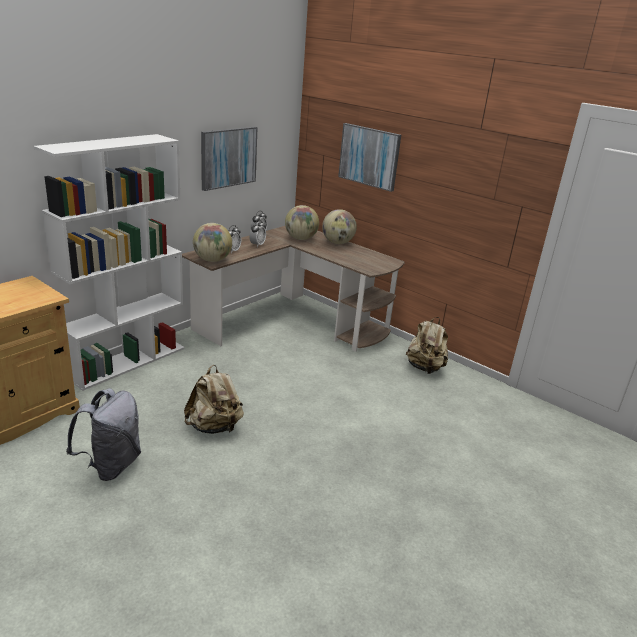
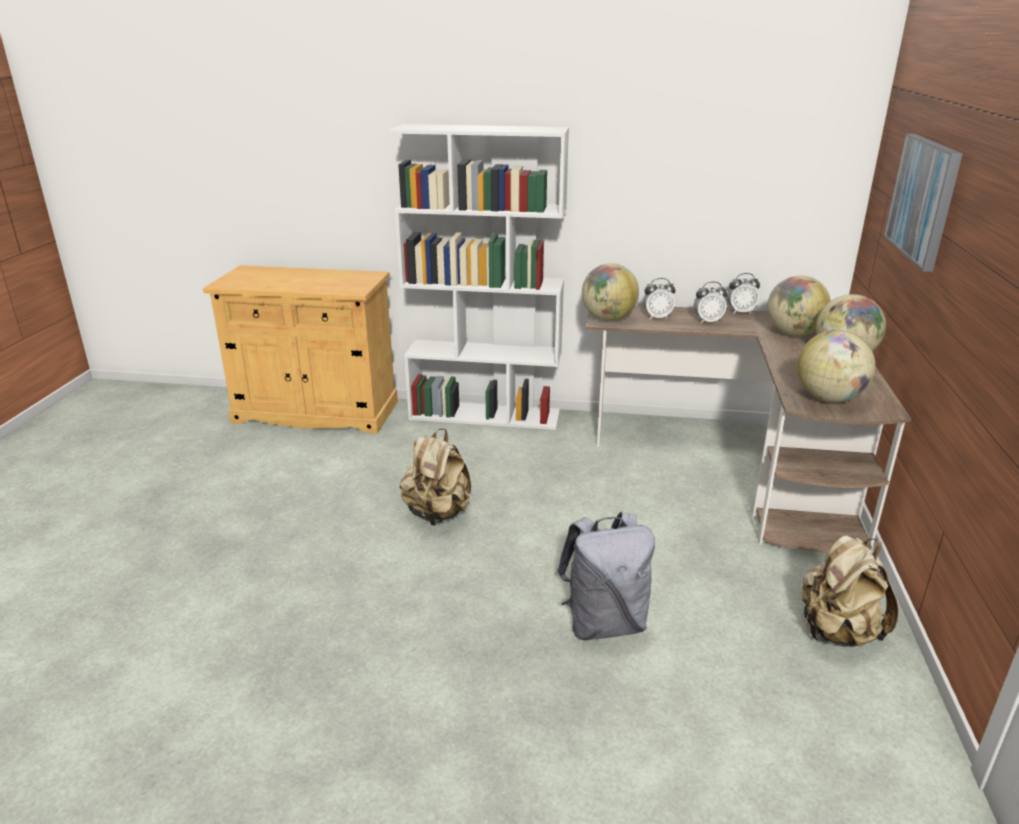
camera: 60 degrees right, 0 degrees up
grey backpack [66,388,141,481] -> grey backpack moved to [557,512,655,641]
picture [201,127,258,191] -> none
none -> globe [797,330,876,402]

